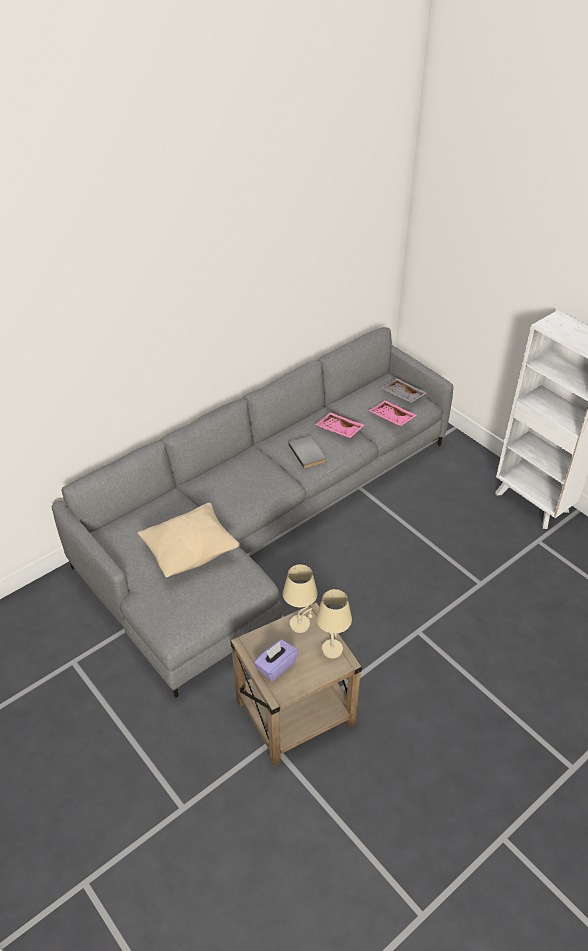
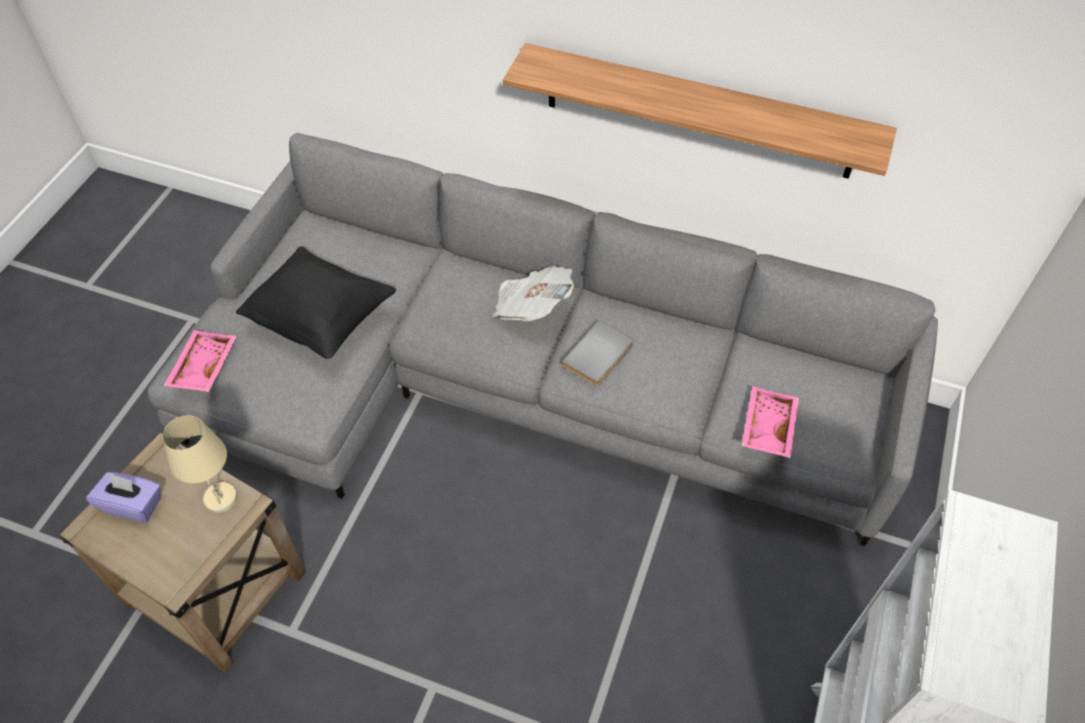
camera: 60 degrees right, 10 degrees up
beige pillow [138,503,240,577] -> black pillow [236,246,396,359]
pink tray [315,413,365,438] -> pink tray moved to [163,330,237,392]
beige table lamp [316,589,352,658] -> none
grey tray [381,379,427,403] -> none
none -> newspaper [493,266,574,321]
none -> shelf [503,43,897,179]

